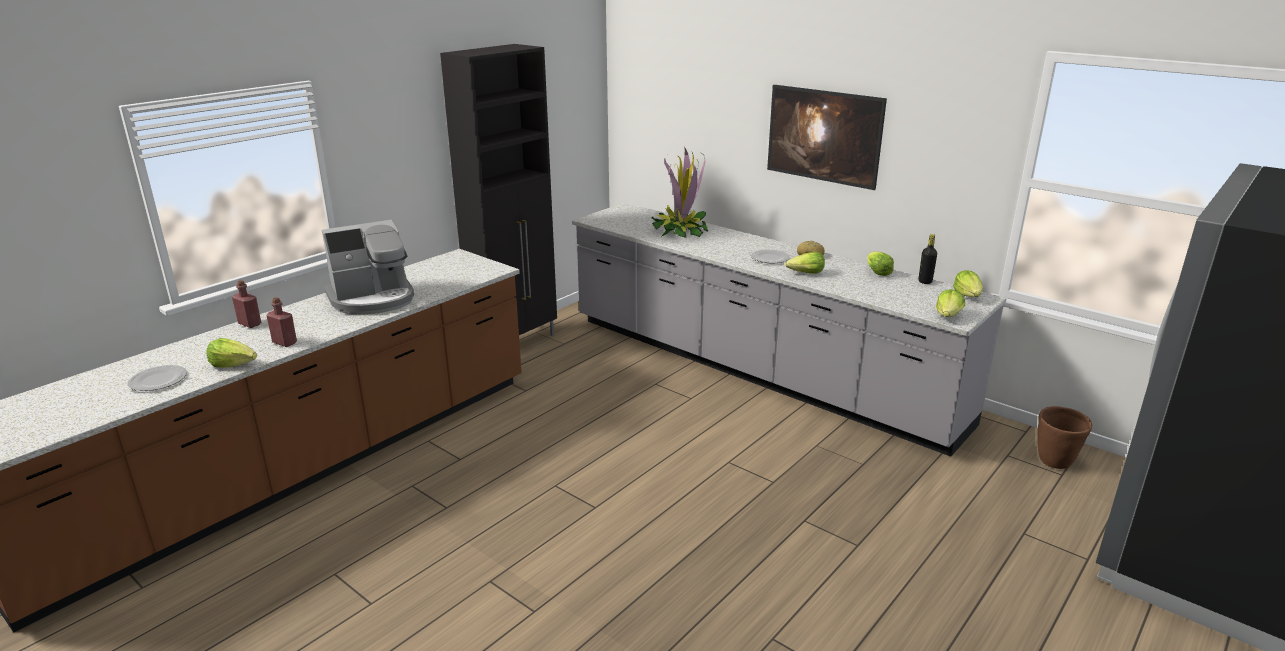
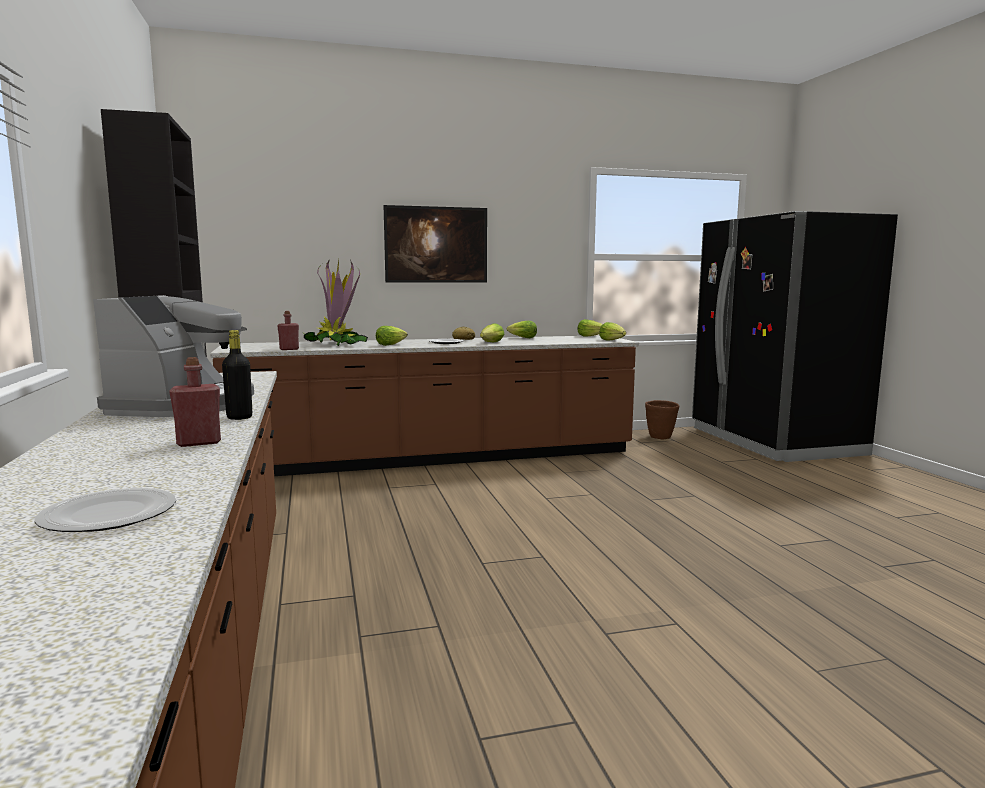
camera: 55 degrees left, 15 degrees down
lettuce [206,338,257,368] -> lettuce moved to [376,326,408,346]
red bottle [232,280,261,328] -> red bottle moved to [277,311,299,350]
grey counter [572,203,1007,457] -> brown counter [210,335,639,476]
black bottle [919,234,937,284] -> black bottle moved to [222,330,252,420]

